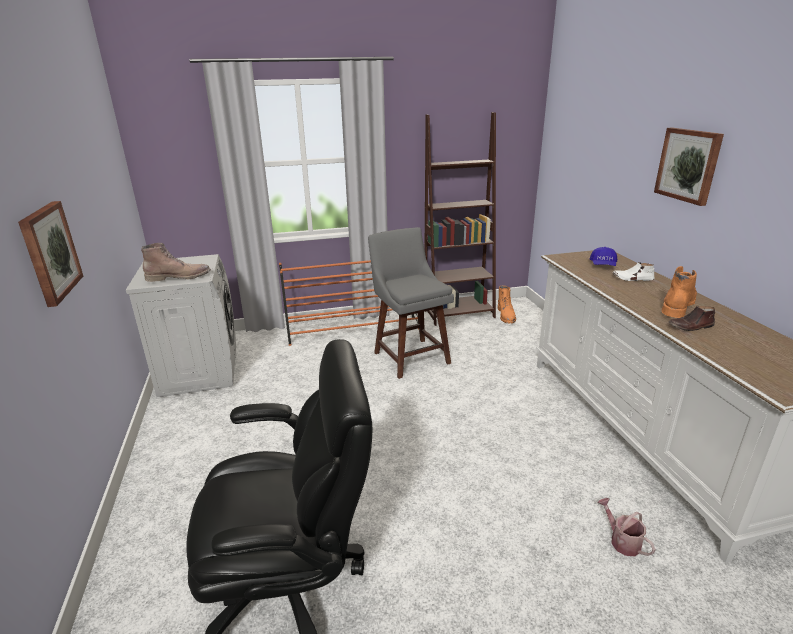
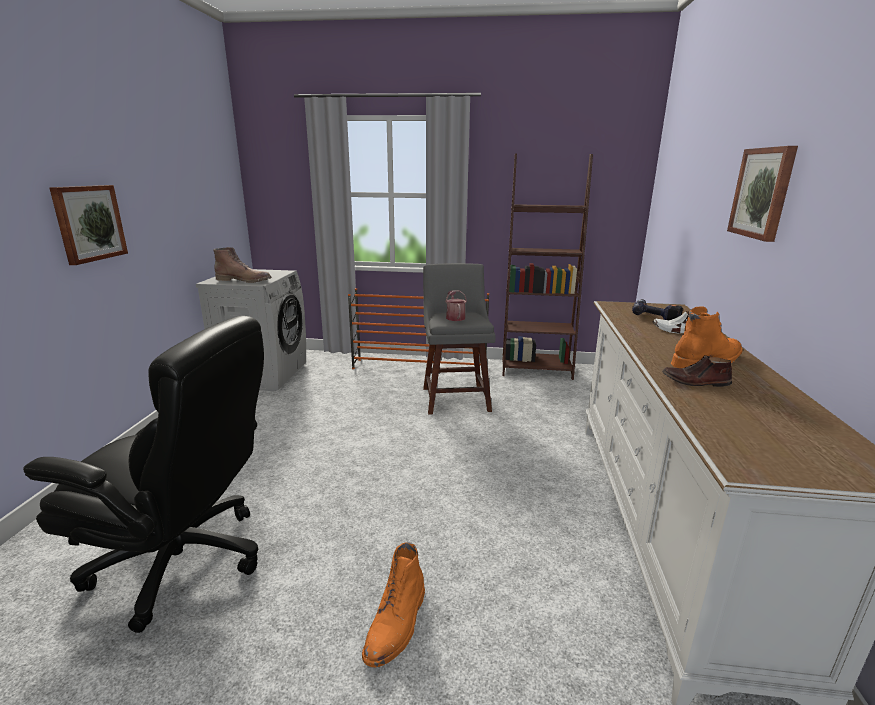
camera: 20 degrees right, 5 degrees down
orange boot [498,285,516,324] -> orange boot moved to [362,542,425,667]
blue cap [590,247,617,266] -> power drill [632,299,683,320]
watering can [598,498,656,556] -> watering can moved to [445,290,467,321]

